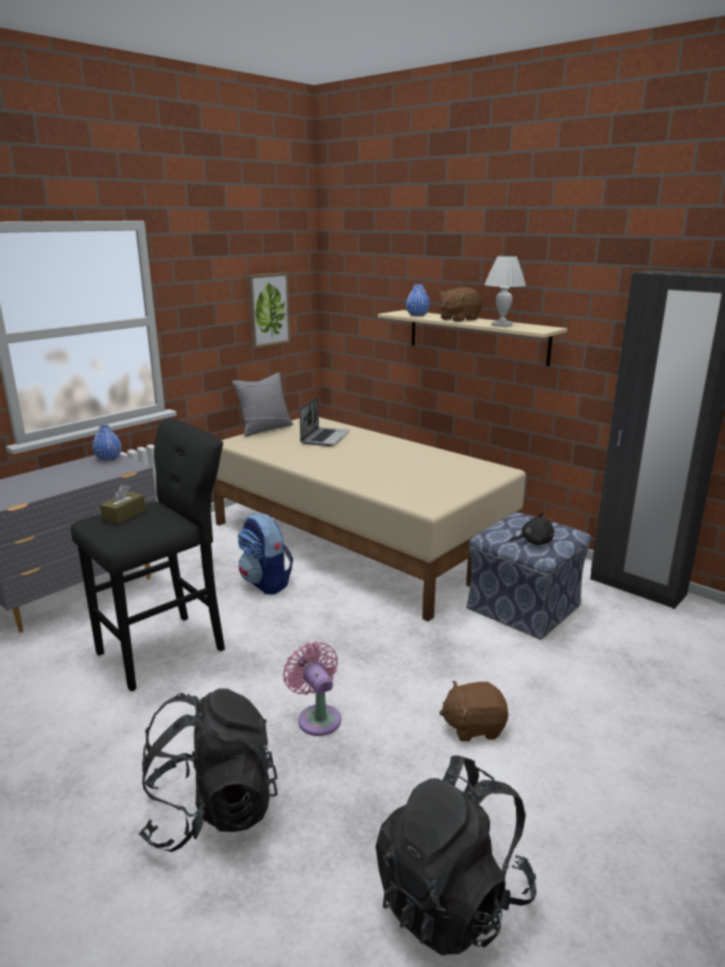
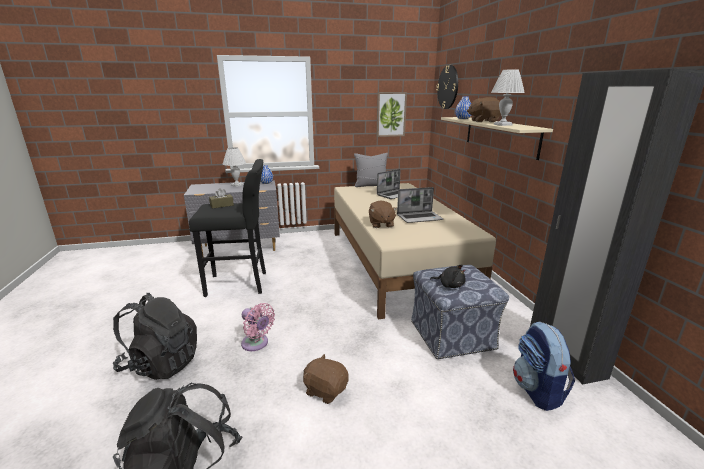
camera: 35 degrees right, 0 degrees up
backpack [237,513,293,594] -> backpack moved to [513,321,575,411]
pink fan [283,641,341,736] -> pink fan turned 120 degrees clockwise [241,303,275,351]
none -> white table lamp [223,147,246,187]
none -> brown plush toy [369,200,397,228]
none -> laptop [397,187,443,223]
none -> wall clock [436,65,458,109]

